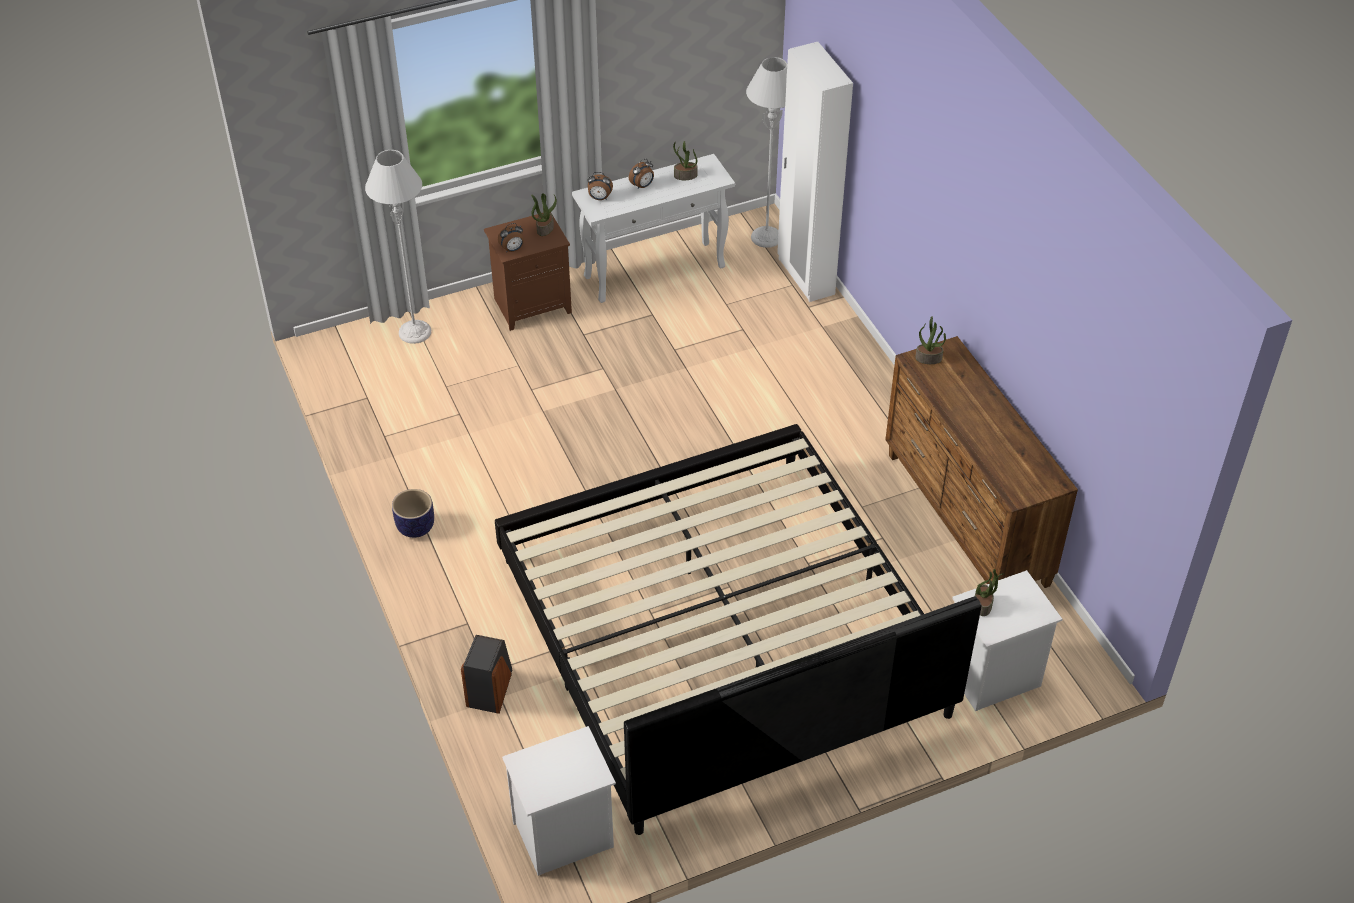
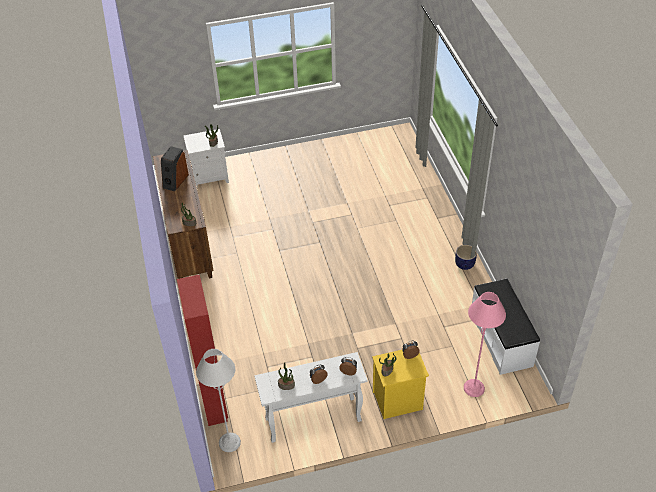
camera: 170 degrees left, 0 degrees up
grey floor lamp [365,150,431,344] -> pink floor lamp [464,292,506,397]
speaker [461,635,512,714] -> speaker moved to [161,146,189,192]
brown nightstand [484,212,572,331] -> yellow nightstand [372,350,429,419]
bed [495,424,981,835] -> none
white nightstand [502,726,616,876] -> none
white wardrobe [777,42,853,302] -> red wardrobe [177,275,228,426]
none -> white bench [472,279,540,375]

